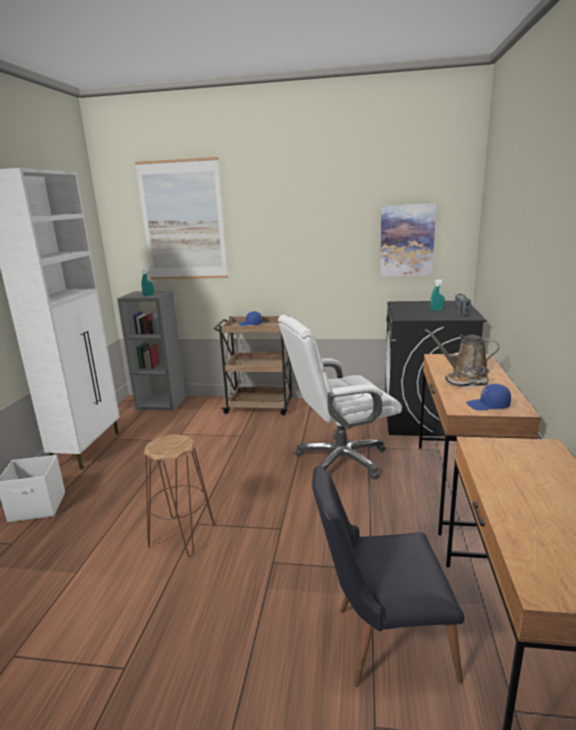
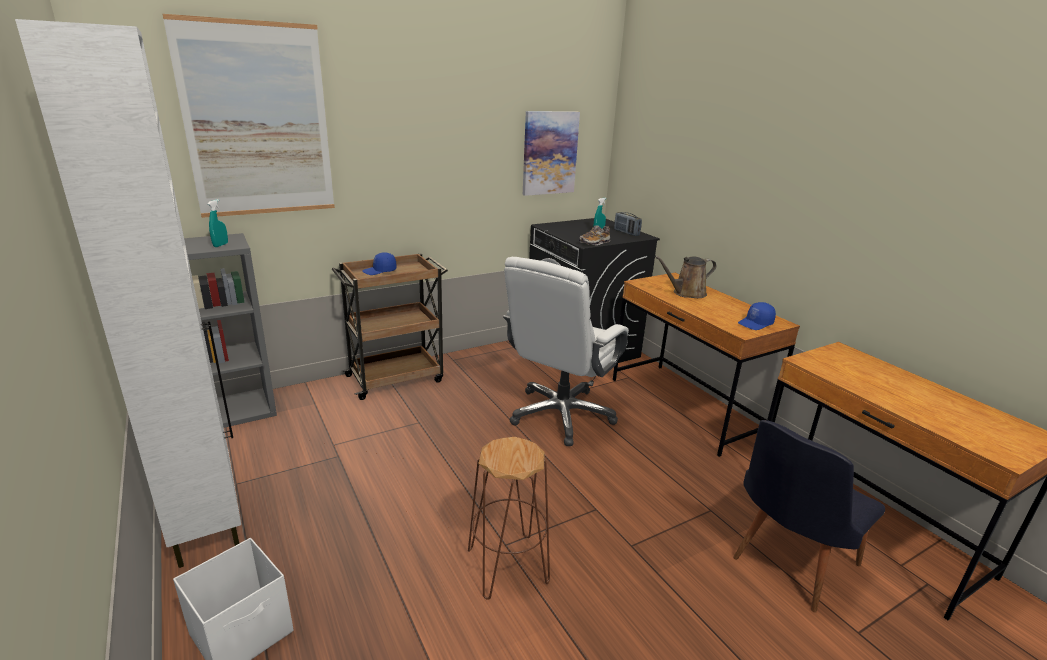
camera: 40 degrees left, 5 degrees up
shoe [445,365,490,387] -> shoe moved to [579,225,610,245]

